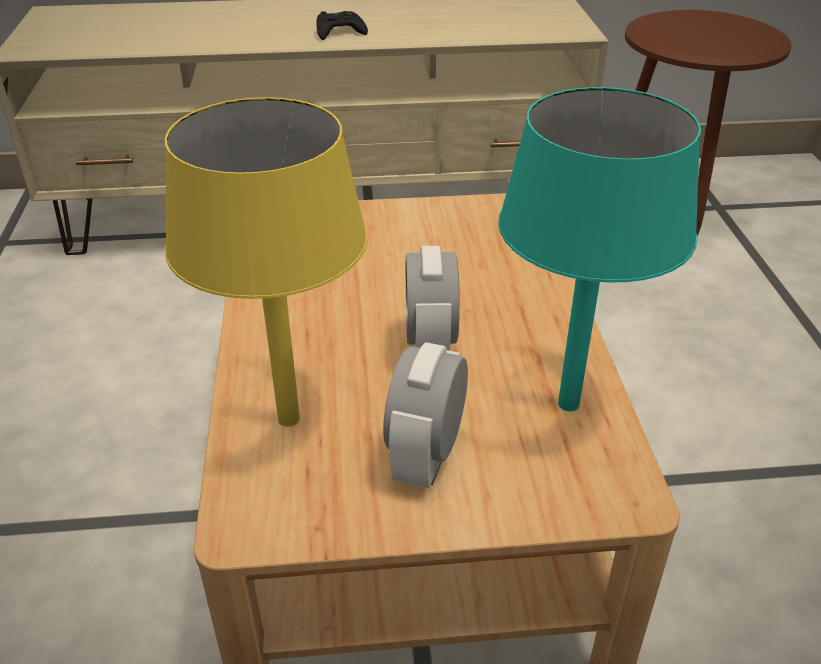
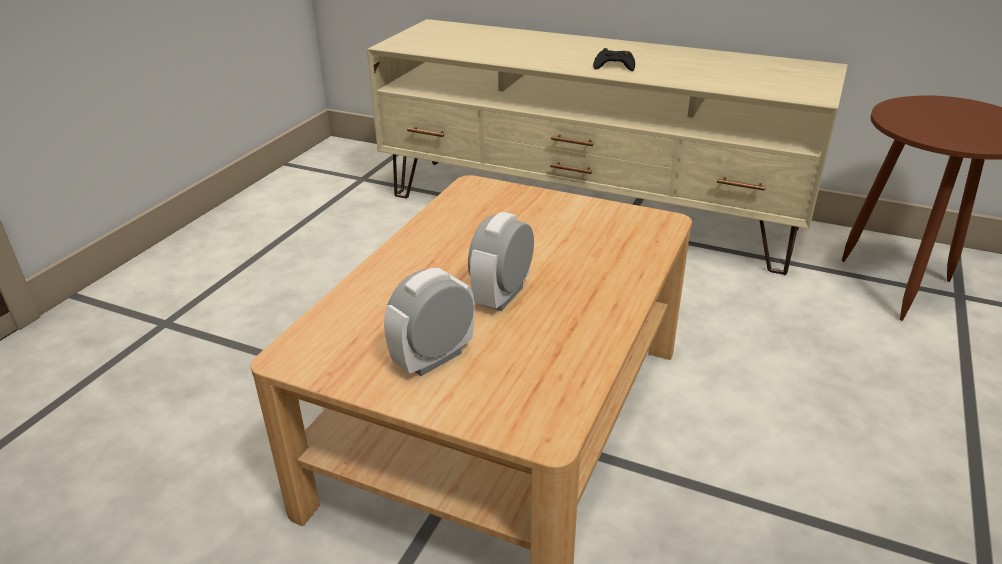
camera: 30 degrees right, 5 degrees down
yellow table lamp [165,97,367,427] -> none
turquoise table lamp [498,87,701,411] -> none

